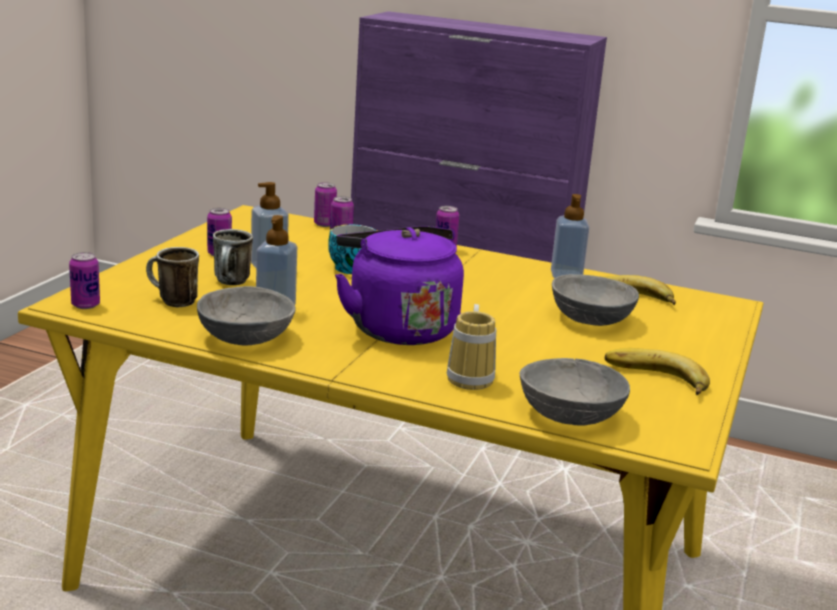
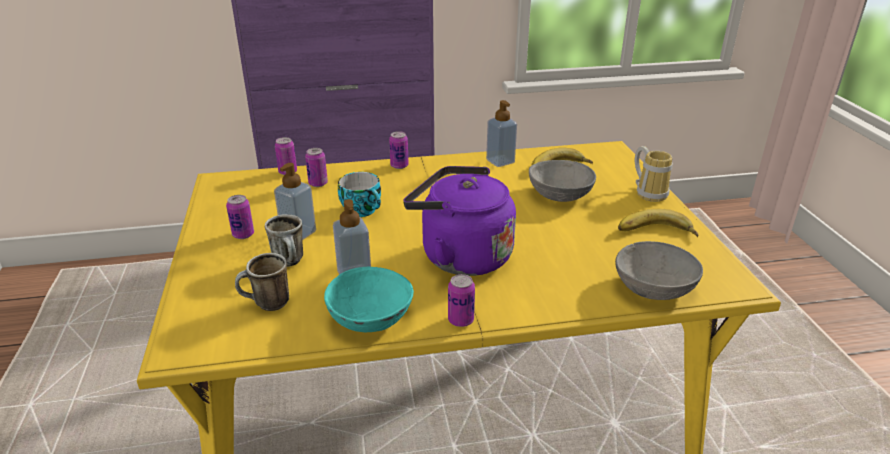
camera: 30 degrees left, 10 degrees up
can [69,252,100,309] -> can moved to [448,274,475,327]
grey bowl [197,286,296,346] -> turquoise bowl [324,267,414,332]
mug [447,304,496,390] -> mug moved to [635,146,673,202]

